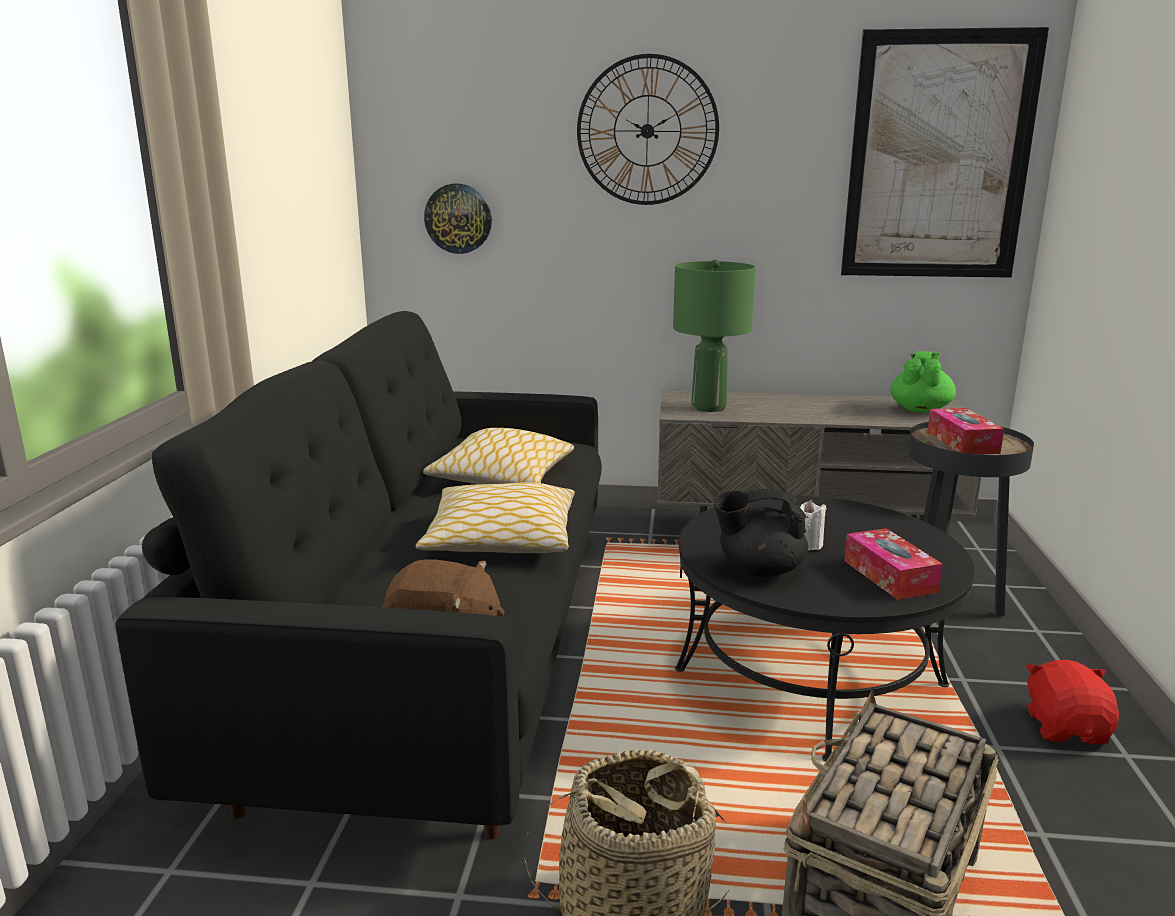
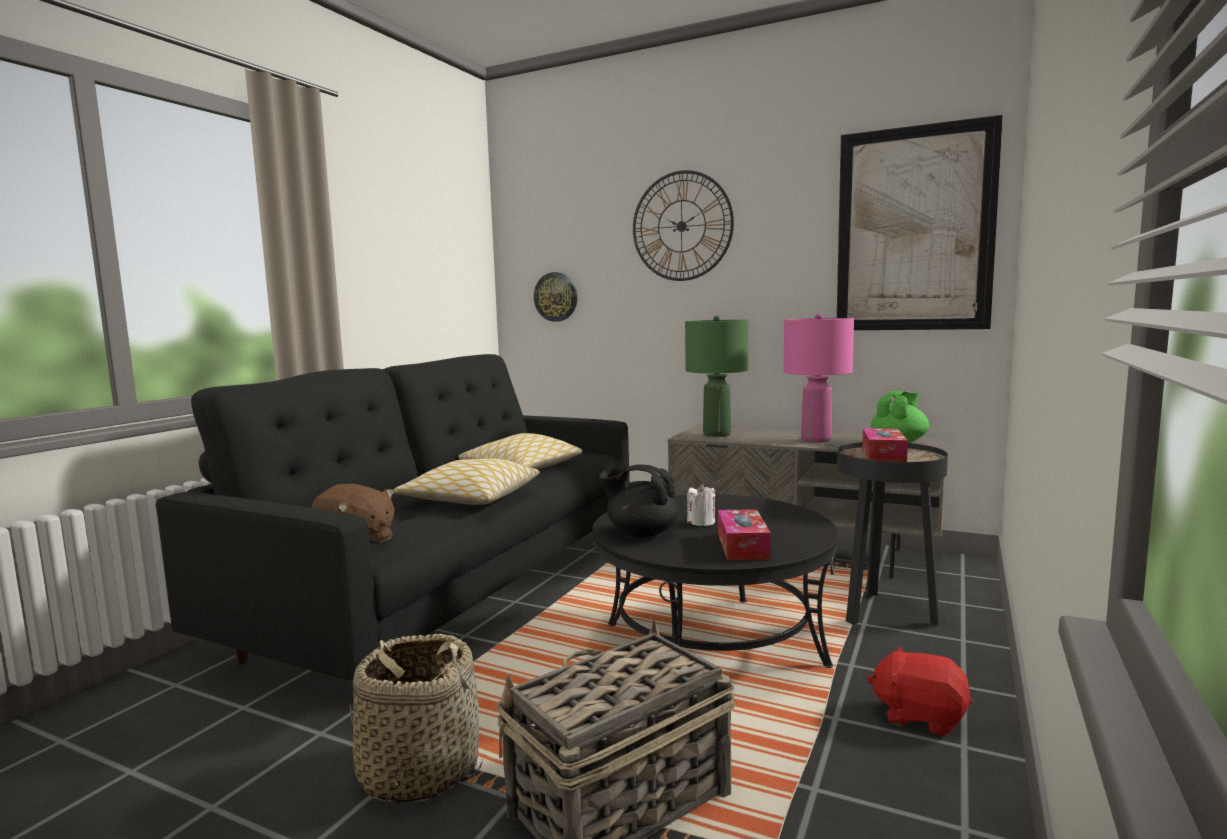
camera: 20 degrees right, 10 degrees down
red plush toy [1026,660,1119,745] -> red plush toy turned 90 degrees counterclockwise [867,646,972,736]
none -> pink table lamp [784,314,854,443]

